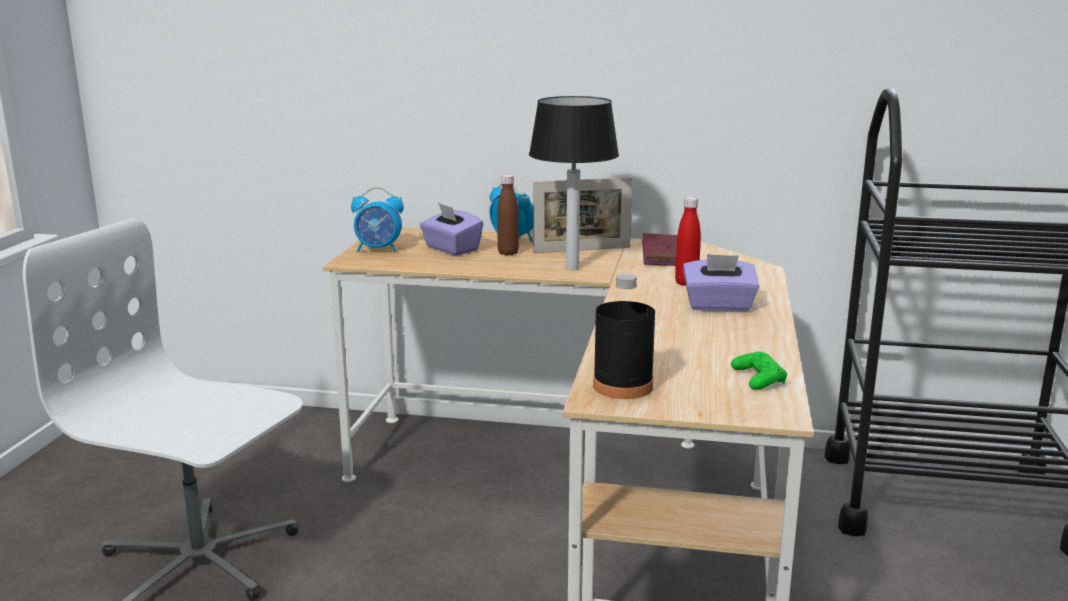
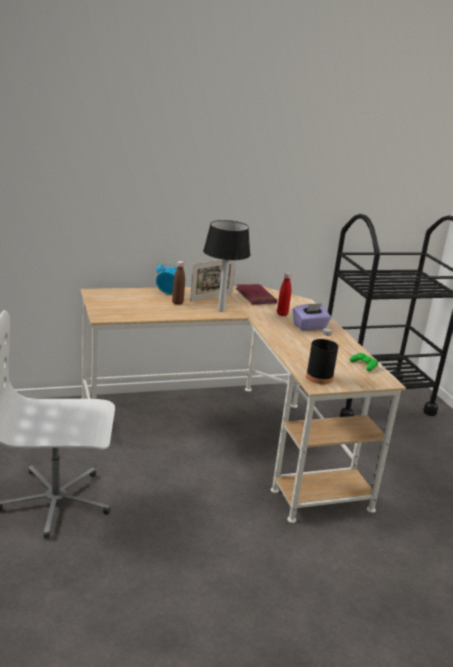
camera: 30 degrees left, 5 degrees up
alarm clock [351,187,404,252] -> none
purple tissue box [420,203,483,255] -> none

